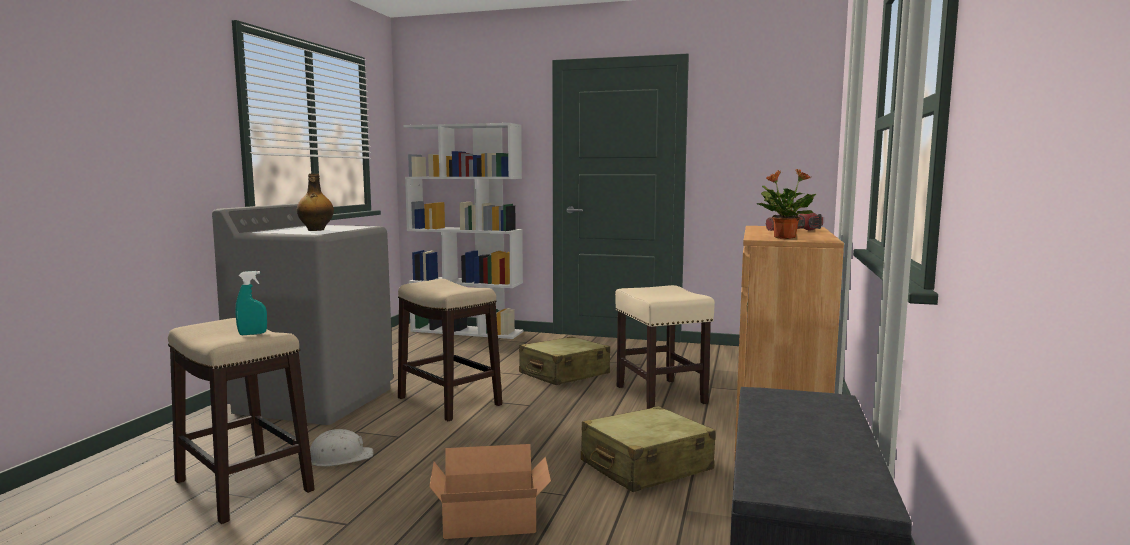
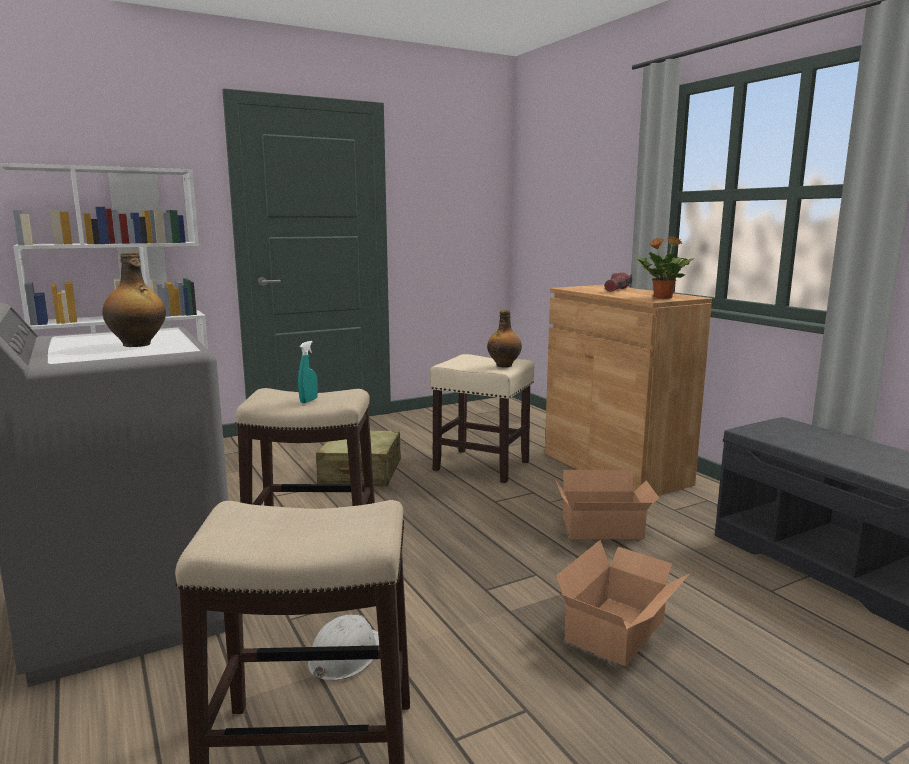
camera: 45 degrees left, 5 degrees up
turquoise spray bottle [235,271,267,335] -> turquoise spray bottle moved to [298,341,318,403]
beige suitcase [581,406,716,492] -> cardboard box [555,470,660,539]
none -> bottle [487,310,522,368]

